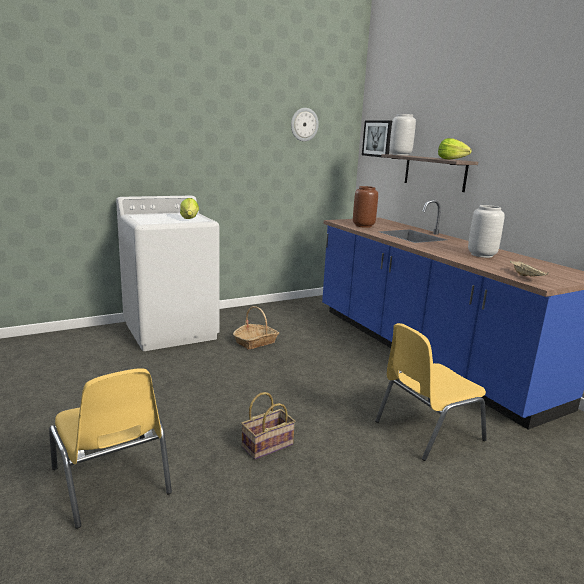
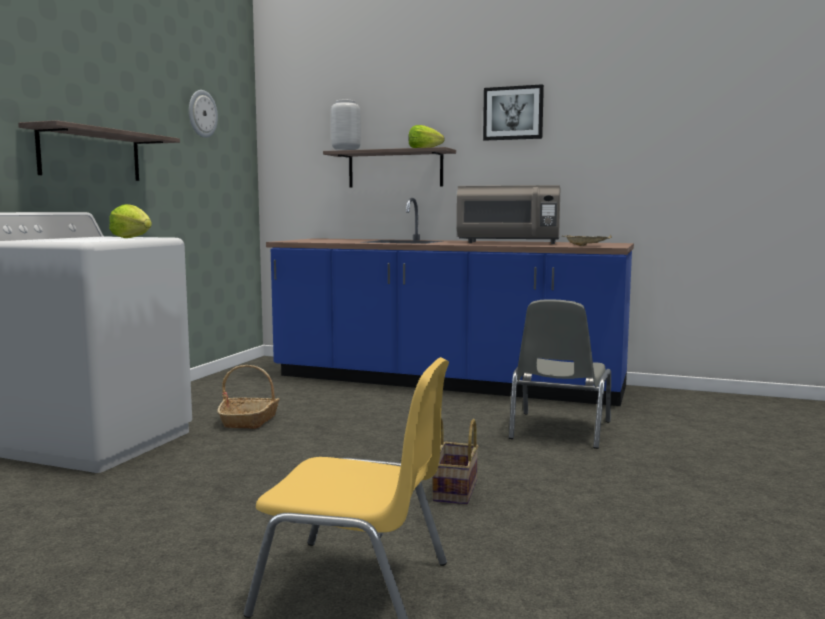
camera: 40 degrees left, 10 degrees down
brown vase [353,186,378,228] -> none
picture [362,120,392,158] -> picture moved to [483,84,544,141]
yellow chair [375,323,487,461] -> grey chair [509,299,611,449]
grey vase [468,205,505,258] -> grey microwave [456,185,561,244]
none -> shelf [18,120,180,181]

